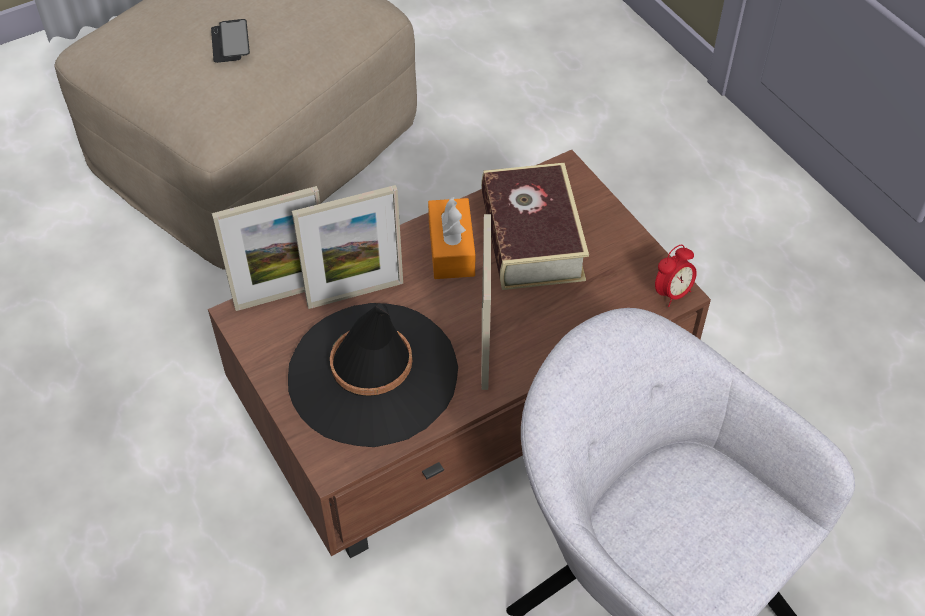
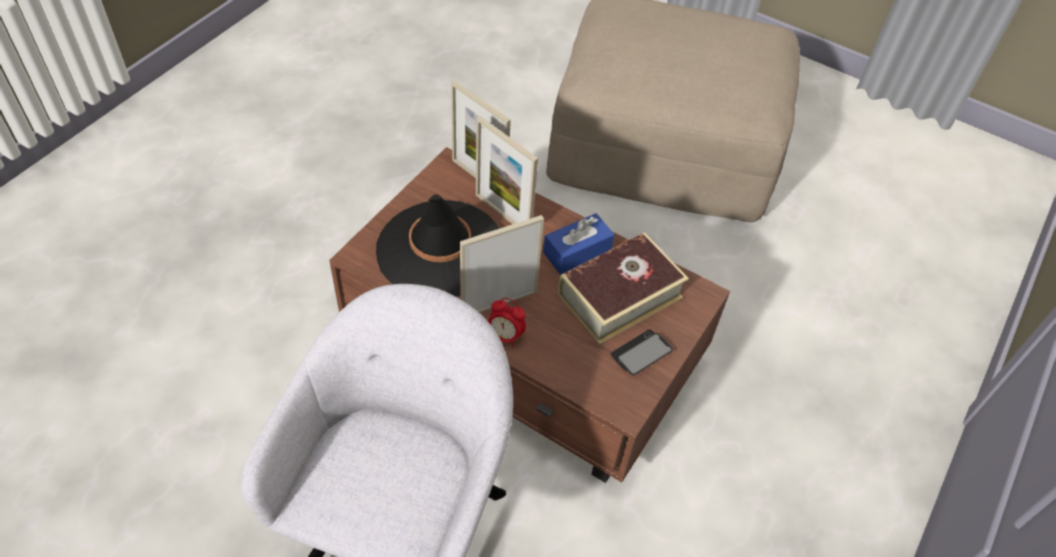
camera: 60 degrees right, 0 degrees up
phone [211,19,250,63] -> phone moved to [611,329,673,375]
orange tissue box [428,196,475,279] -> blue tissue box [543,213,615,275]
alarm clock [655,244,697,307] -> alarm clock moved to [488,298,526,347]

